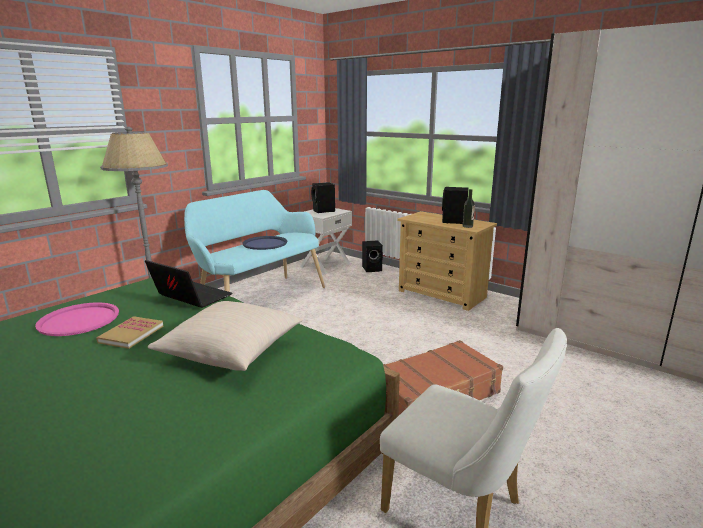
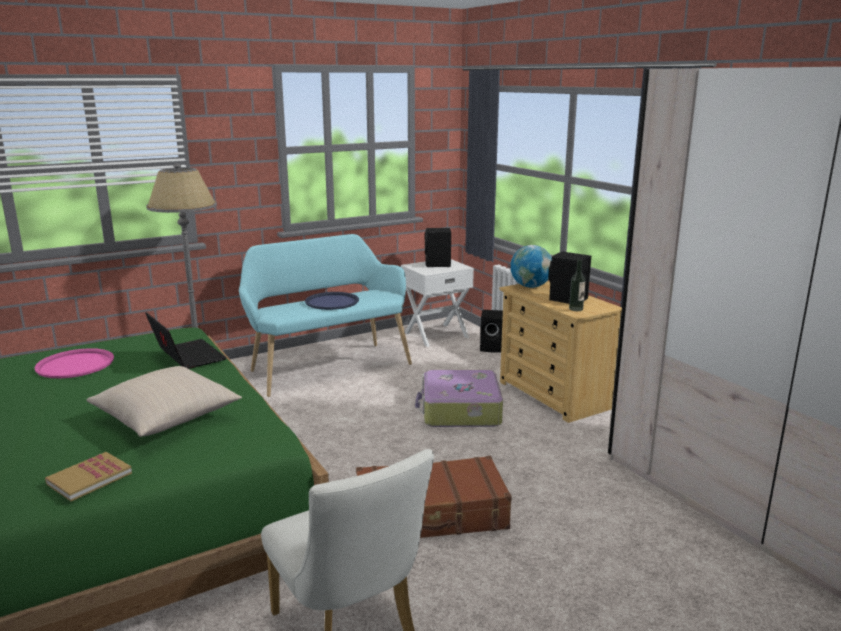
camera: 20 degrees right, 0 degrees up
book [96,316,163,349] -> book moved to [45,452,132,501]
none -> suitcase [415,370,503,427]
none -> globe [510,245,552,288]

